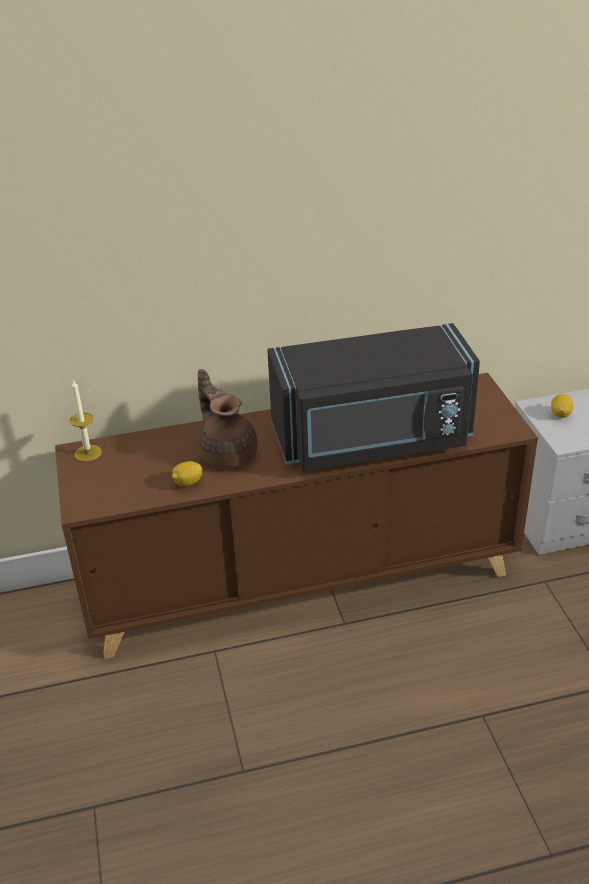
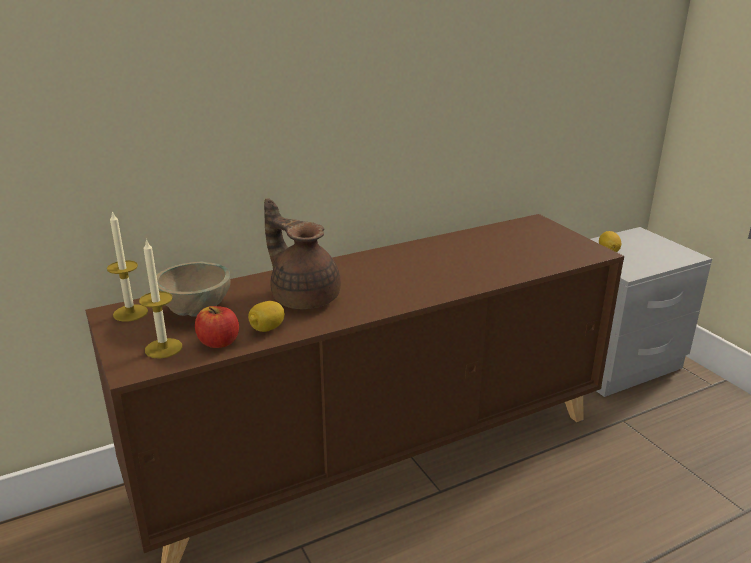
camera: 15 degrees left, 10 degrees down
black microwave [267,323,480,471] -> none
none -> candle [139,239,182,359]
none -> beige bowl [156,261,231,317]
none -> apple [195,306,239,348]

